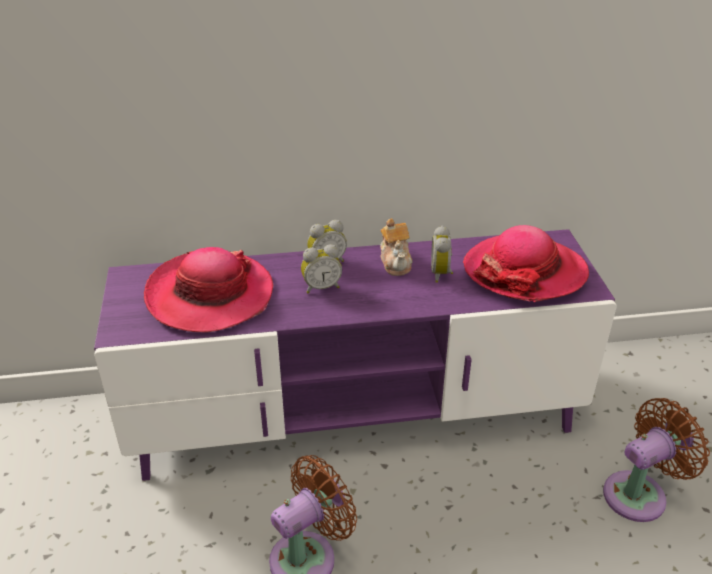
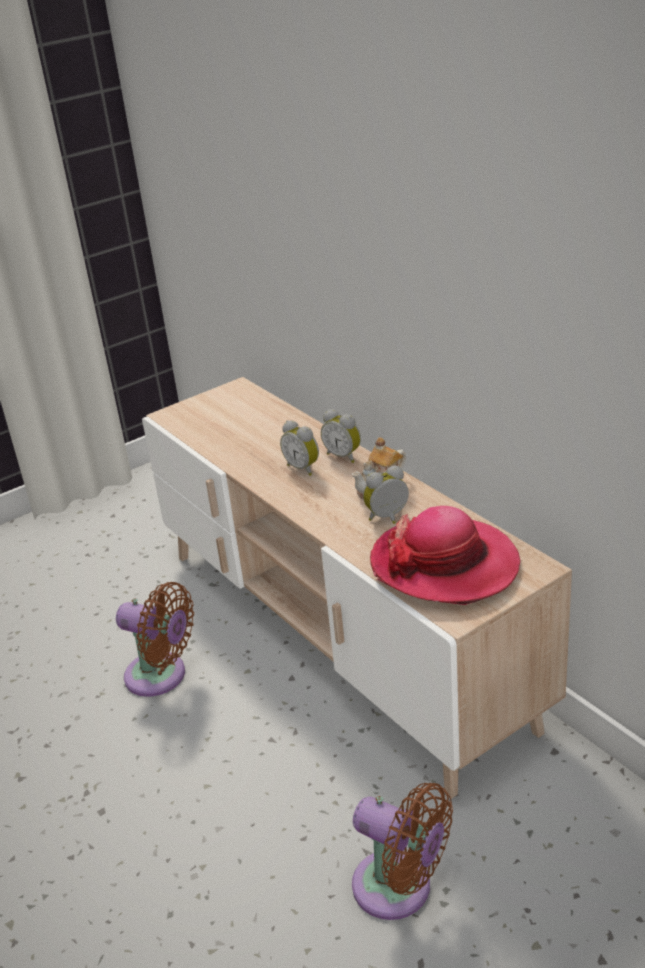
camera: 65 degrees right, 5 degrees down
purple tv stand [94,229,617,481] -> beige tv stand [142,377,572,799]
hat [144,247,273,333] -> none

